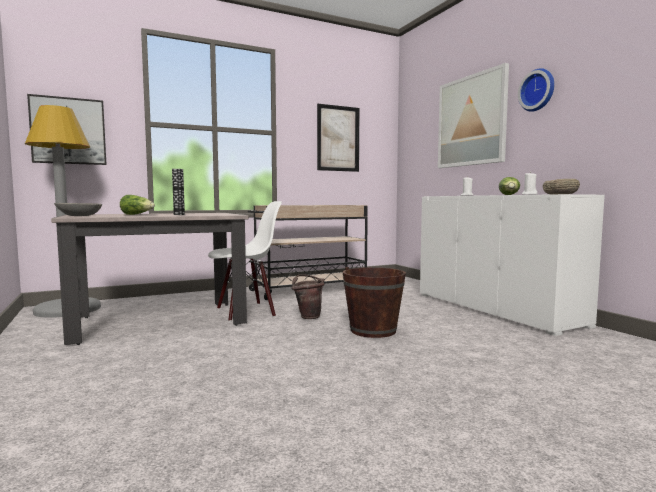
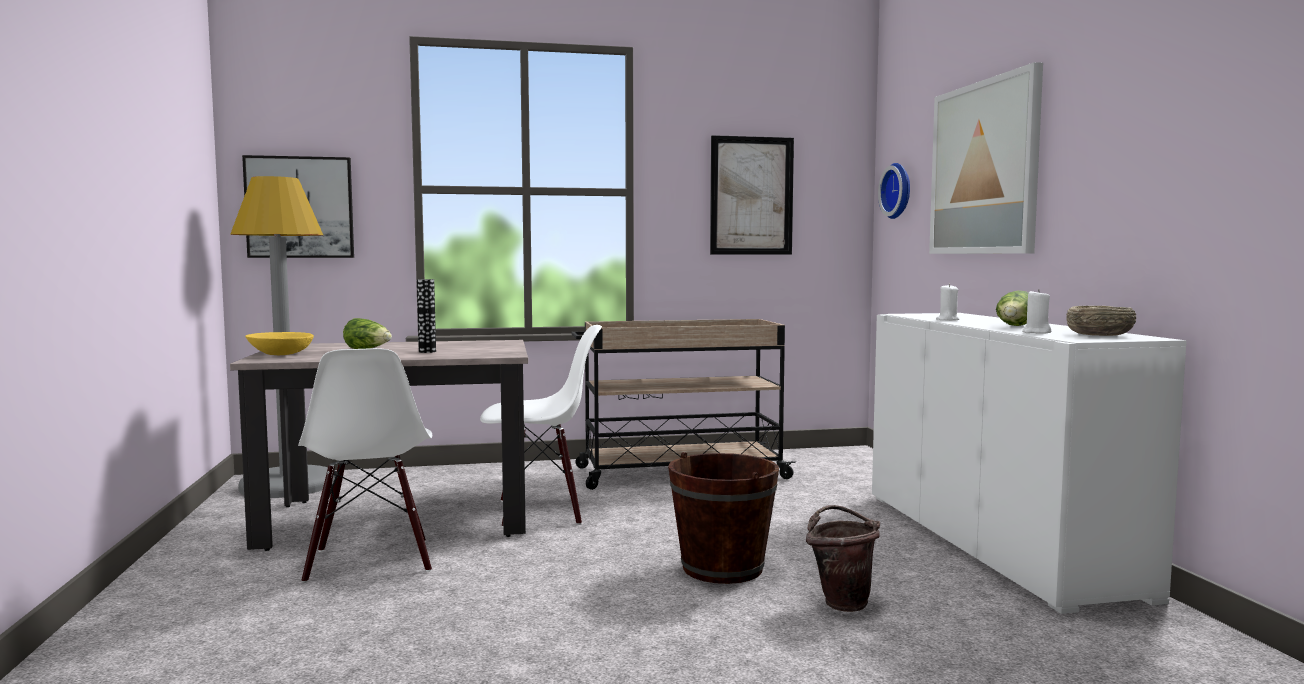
camera: 15 degrees right, 0 degrees up
grey bowl [54,203,102,216] -> yellow bowl [245,332,314,355]
brown bucket [292,274,325,319] -> brown bucket moved to [806,505,880,612]
wall clock [518,68,554,112] -> wall clock moved to [878,163,910,219]
none -> white chair [298,348,432,583]

